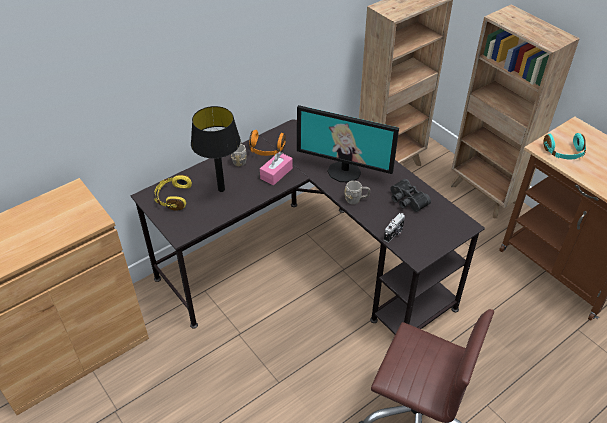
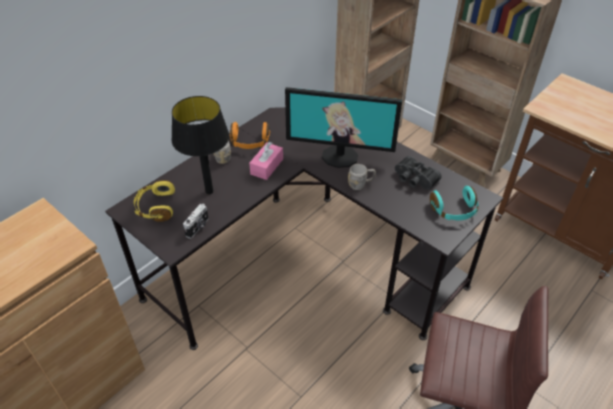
camera: 10 degrees left, 0 degrees up
camera [384,213,405,243] -> camera moved to [183,204,209,239]
turquoise headphones [543,133,586,160] -> turquoise headphones moved to [430,186,479,220]

